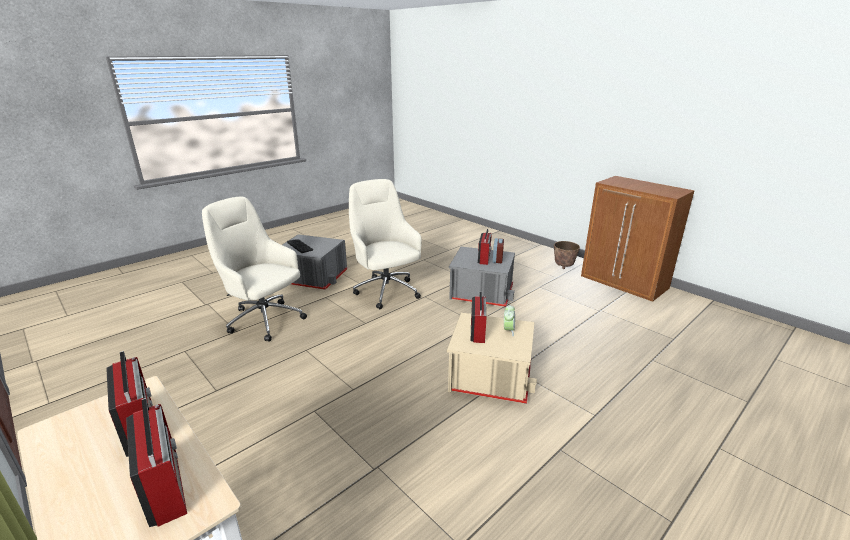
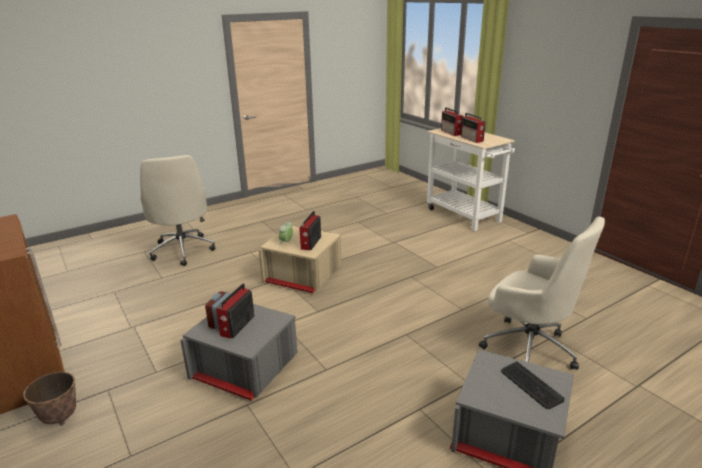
camera: 170 degrees left, 0 degrees up
beige office chair [349,179,422,309] -> beige office chair moved to [140,155,215,266]

